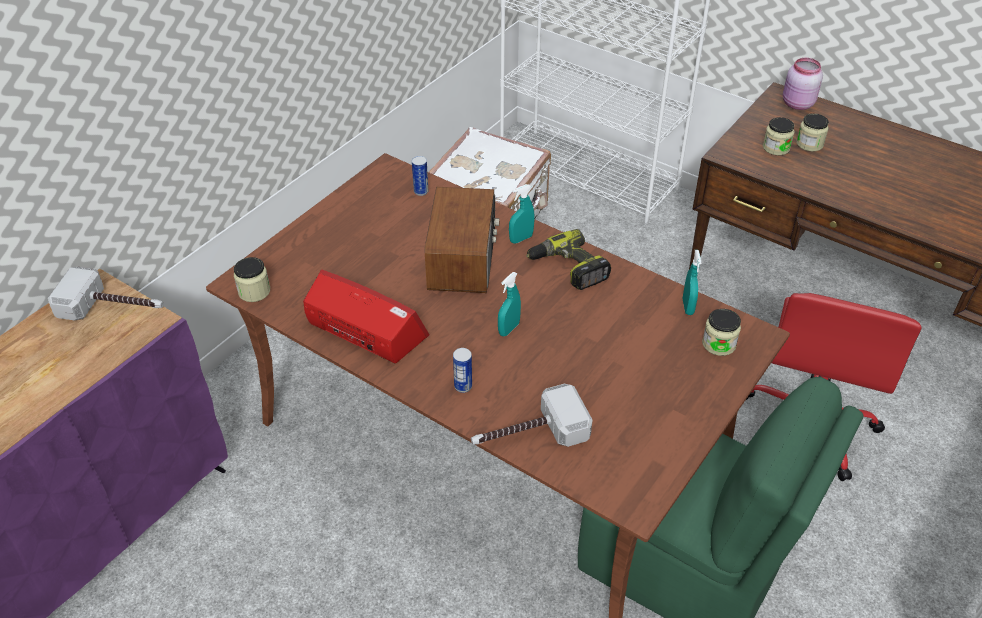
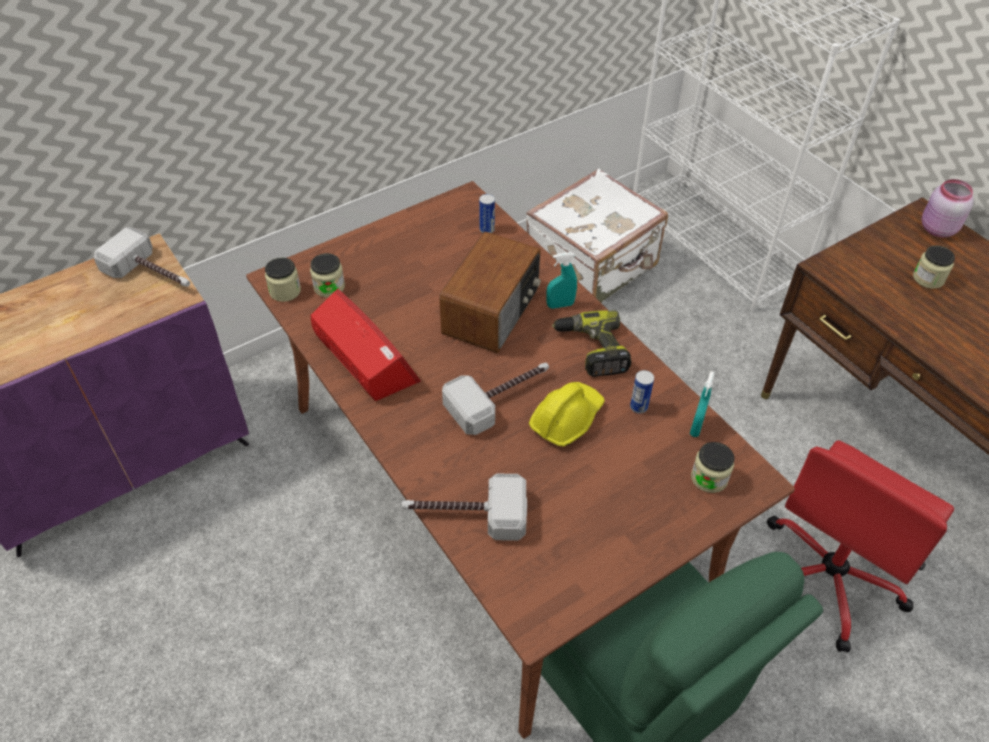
camera: 20 degrees right, 5 degrees up
can [453,348,472,393] -> can moved to [630,370,654,414]
turquoise spray bottle [498,272,521,336] -> hammer [442,363,549,435]
jar [763,117,794,155] -> jar moved to [310,253,345,297]
none -> yellow hard hat [529,382,605,447]

